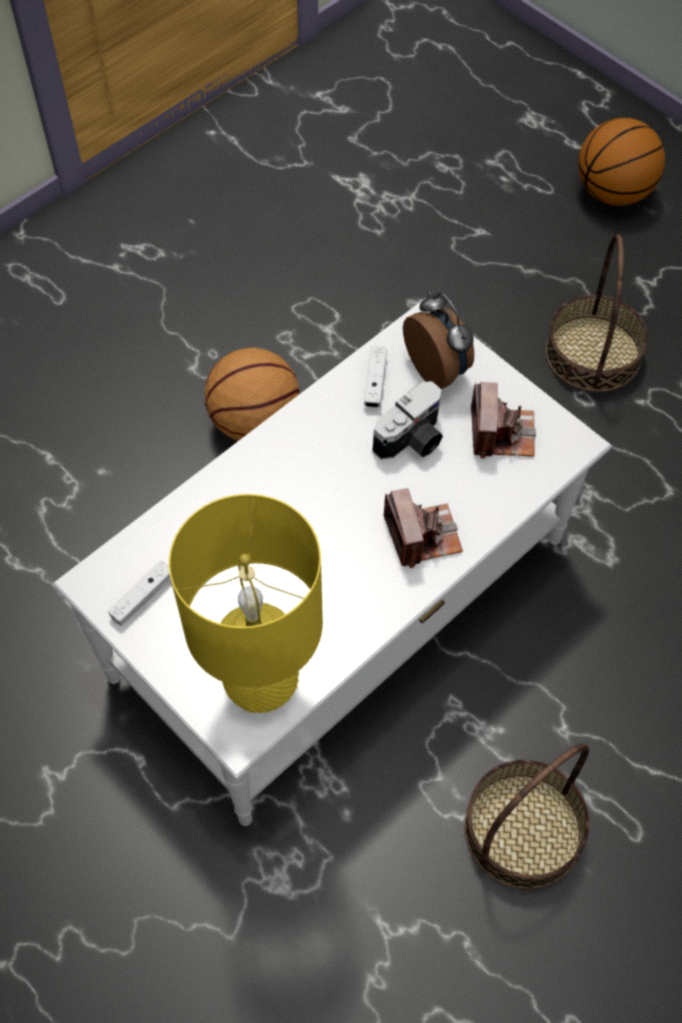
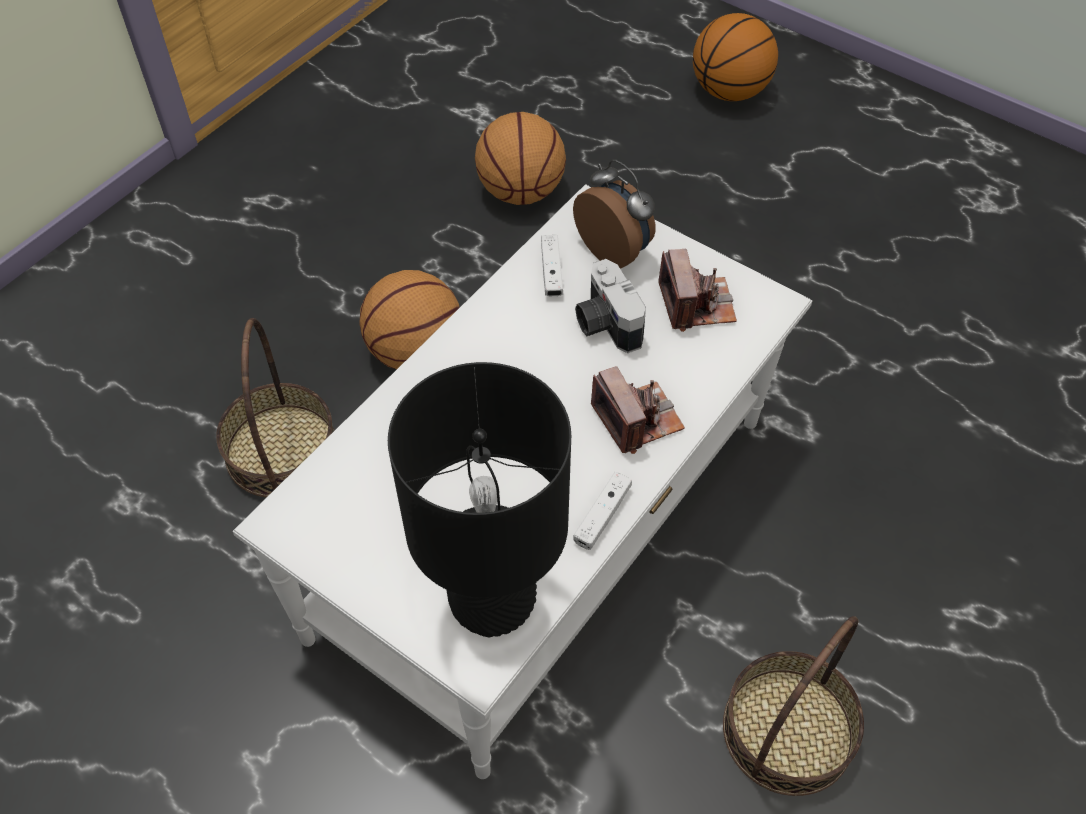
camera: 10 degrees left, 5 degrees down
white game controller [108,560,170,626] -> white game controller moved to [573,472,632,550]
yellow table lamp [169,494,323,713] -> black table lamp [388,362,571,637]
camera [372,381,443,460] -> camera turned 120 degrees clockwise [575,259,646,353]
basket [545,234,648,392] -> basket moved to [216,318,335,497]
none -> basketball [475,112,566,205]

